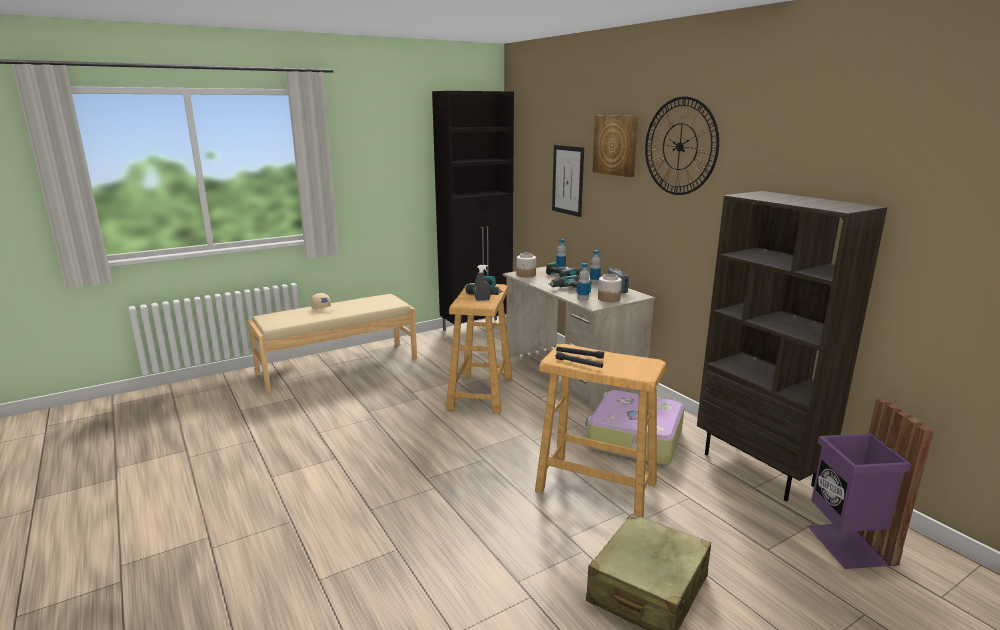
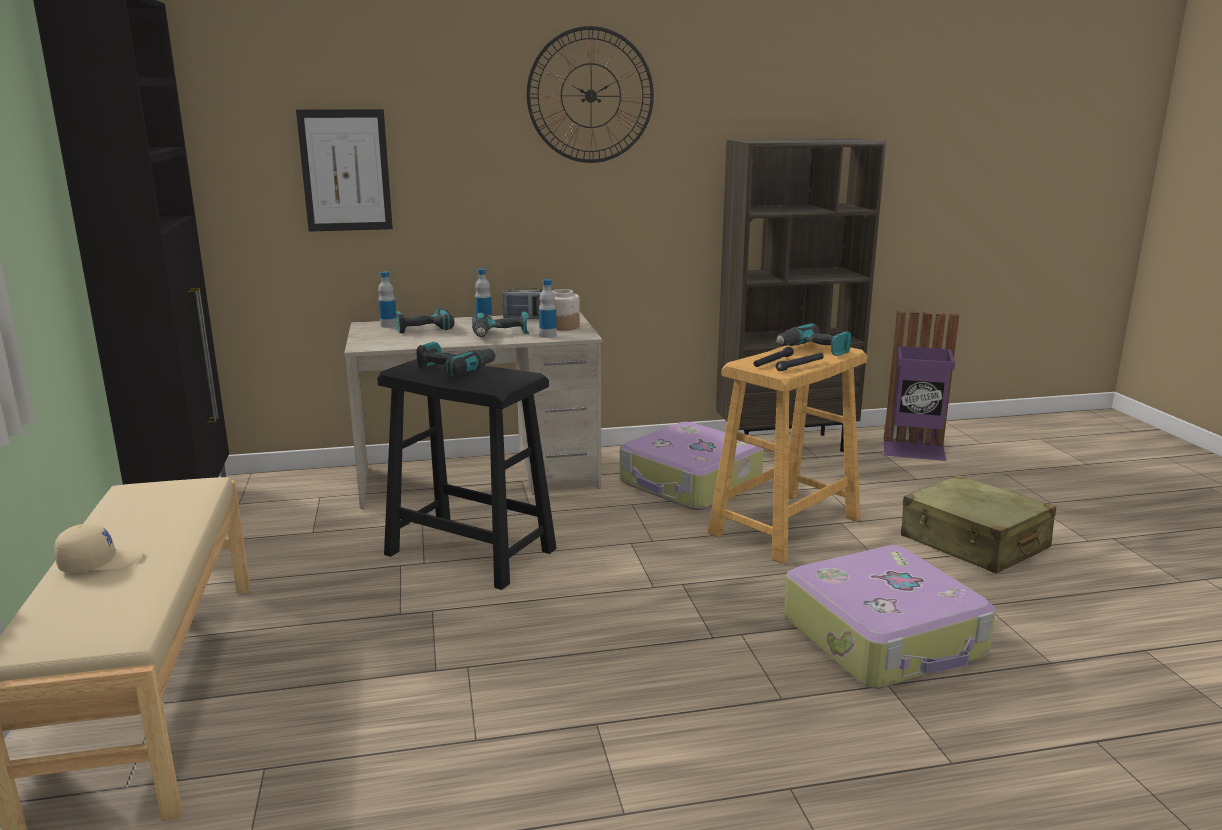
camera: 70 degrees left, 0 degrees up
beige stool [446,283,512,414] -> black stool [377,359,557,590]
grey spray bottle [474,265,491,301] -> none
jar [516,253,536,278] -> none
picture [592,115,638,177] -> none
none -> power drill [775,323,851,356]
none -> suitcase [784,545,996,689]

